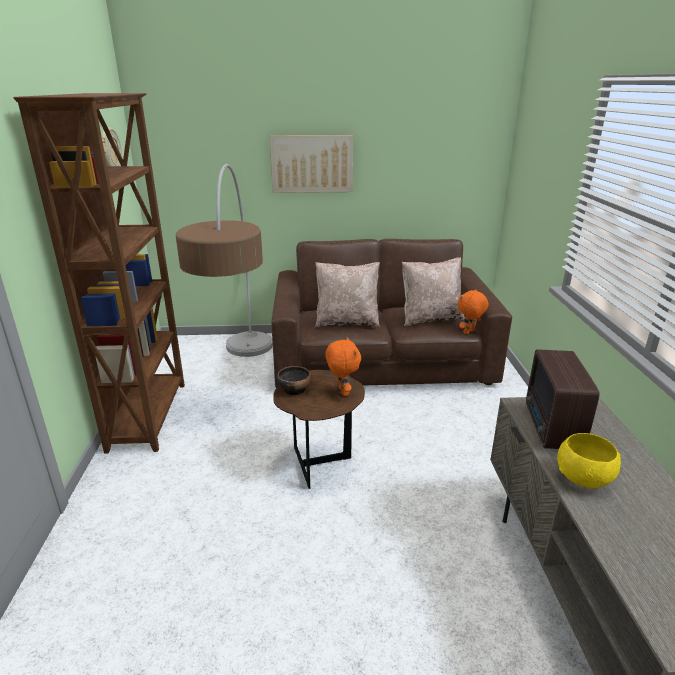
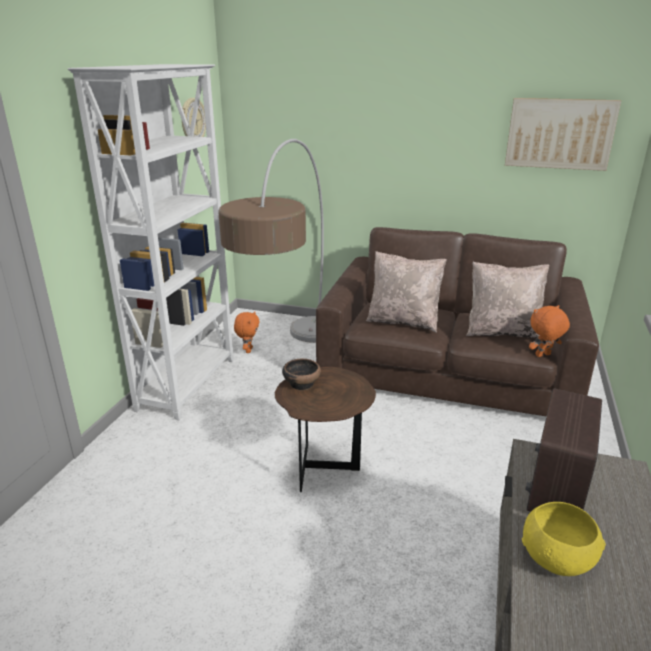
camera: 20 degrees right, 0 degrees up
brown bookcase [13,93,185,454] -> white bookcase [68,64,234,420]
picture [270,135,353,193] -> picture moved to [505,98,621,171]
orange plush toy [325,337,361,396] -> orange plush toy moved to [234,311,260,353]

